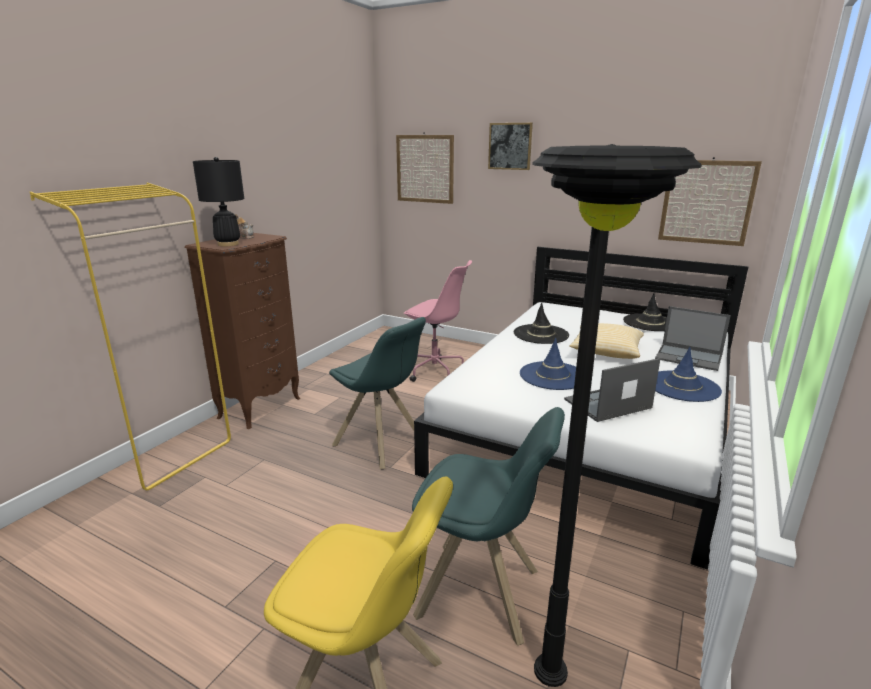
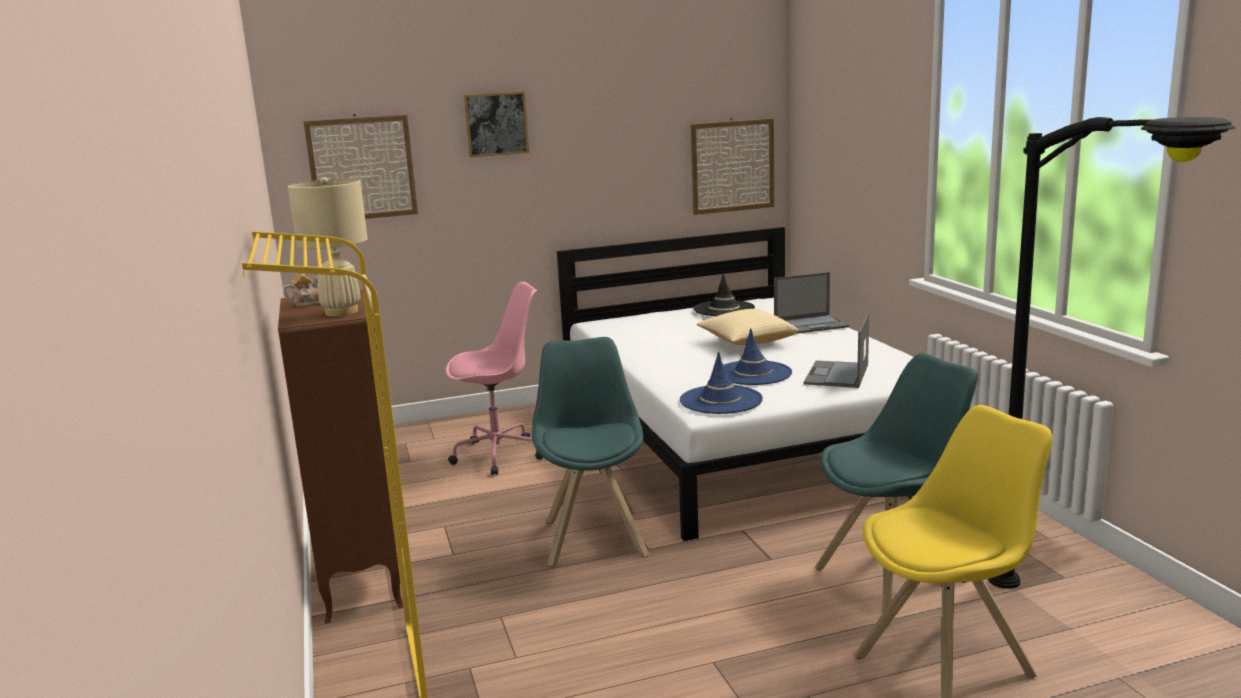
camera: 45 degrees left, 5 degrees down
black table lamp [193,157,244,246] -> beige table lamp [288,177,368,317]
turquoise chair [329,317,426,470] -> turquoise chair turned 90 degrees counterclockwise [532,337,649,567]
black hat [514,302,569,344] -> none
blue hat [655,347,722,402] -> blue hat moved to [680,352,763,414]

